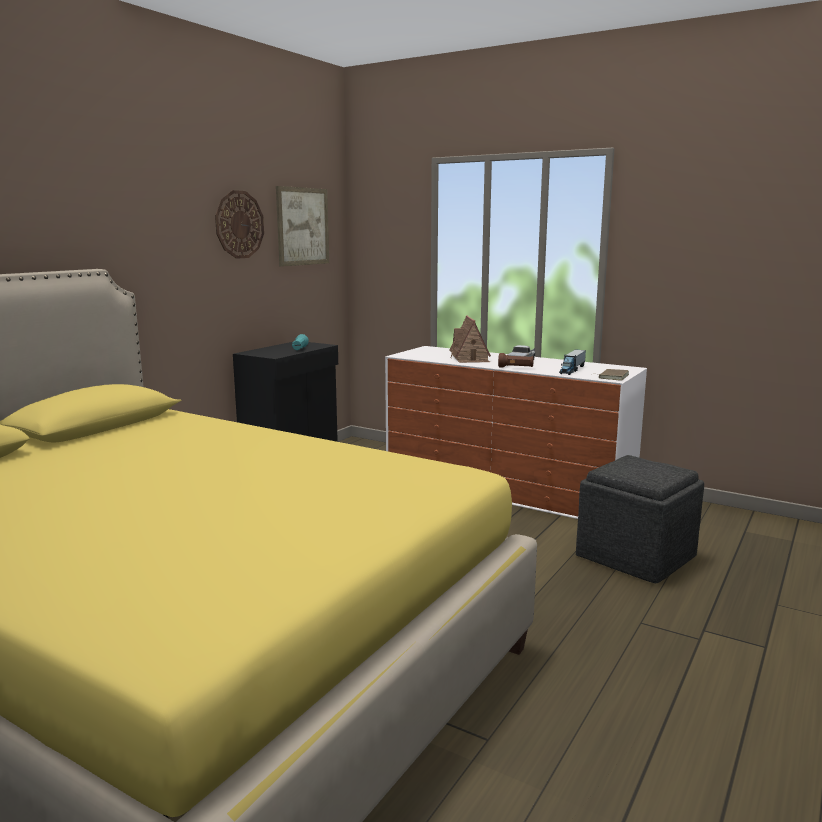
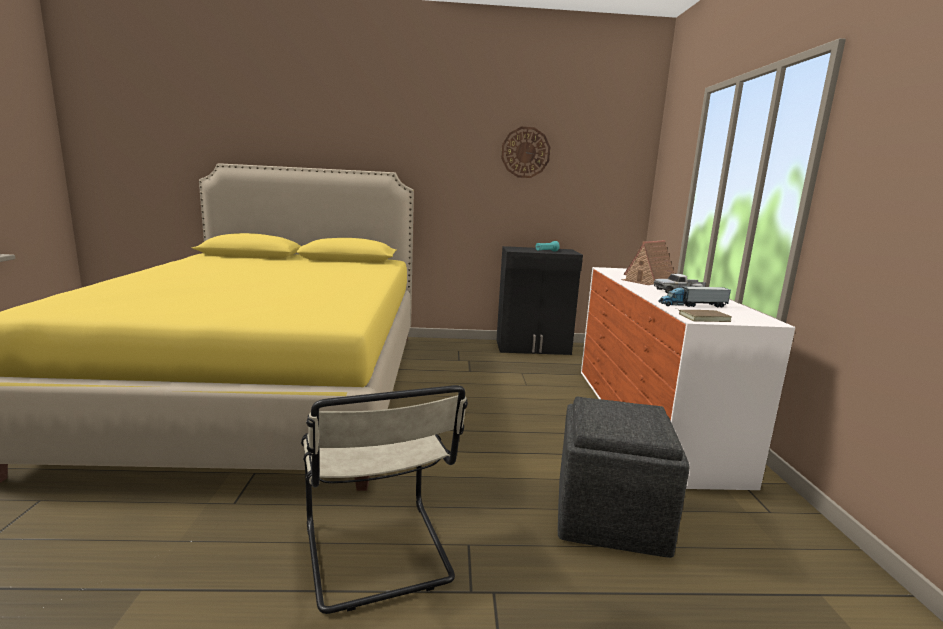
camera: 55 degrees right, 0 degrees up
picture [276,186,329,267] -> none
brown flashlight [498,353,534,368] -> none
none -> beige chair [301,385,468,614]

